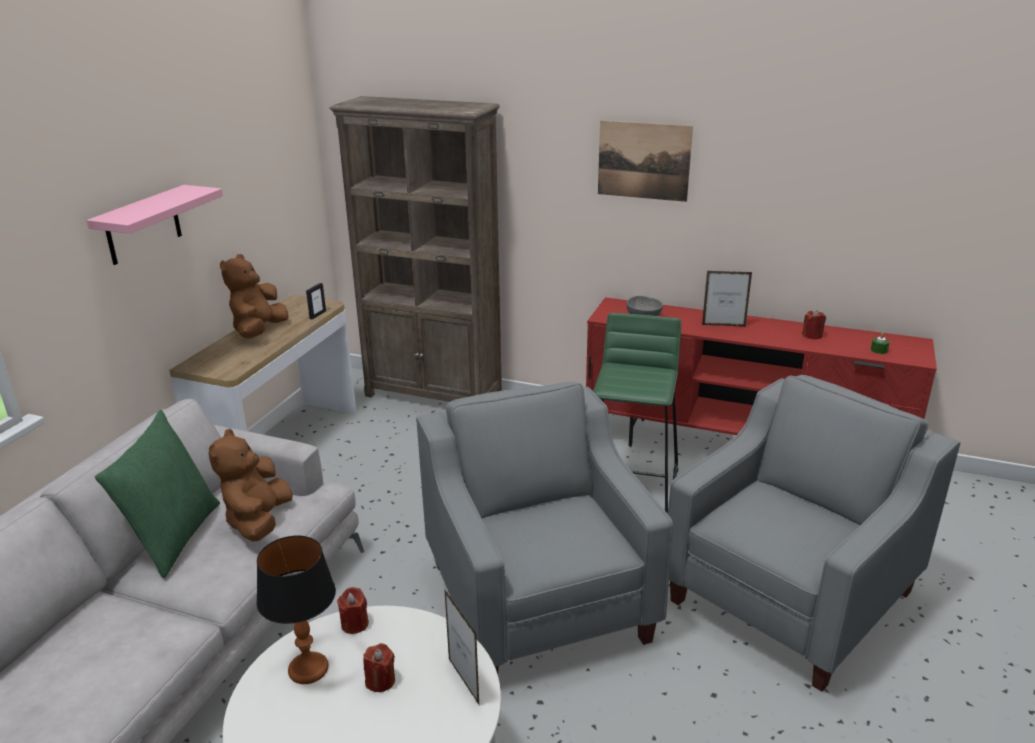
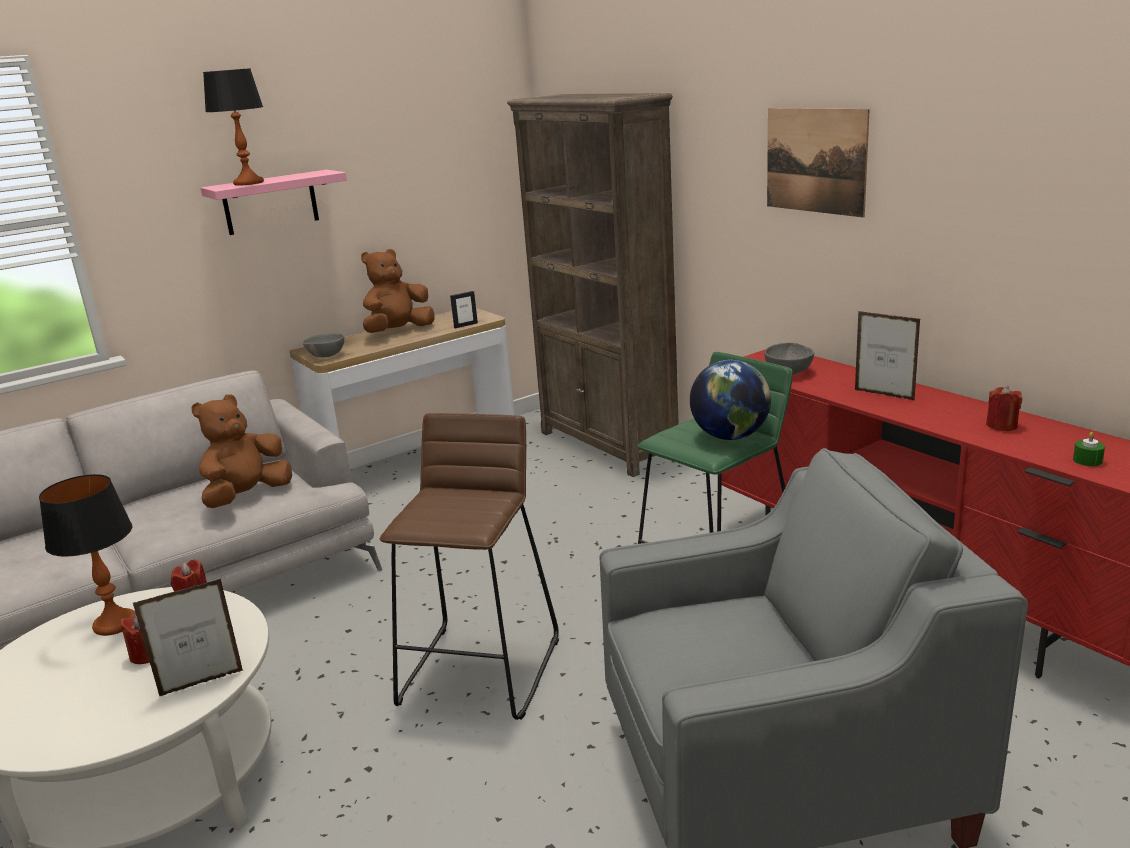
camera: 35 degrees right, 5 degrees down
green pillow [95,410,220,578] -> none
grey armchair [416,382,673,674] -> brown stool [380,413,559,720]
picture frame [444,589,480,706] -> picture frame turned 120 degrees counterclockwise [133,579,243,696]
none -> table lamp [203,68,264,186]
none -> grey bowl [303,333,344,358]
none -> globe [690,360,771,440]

